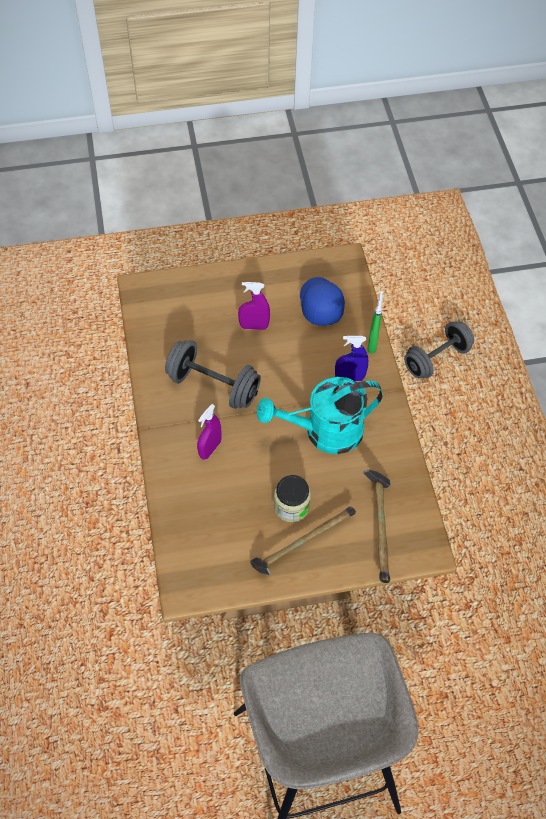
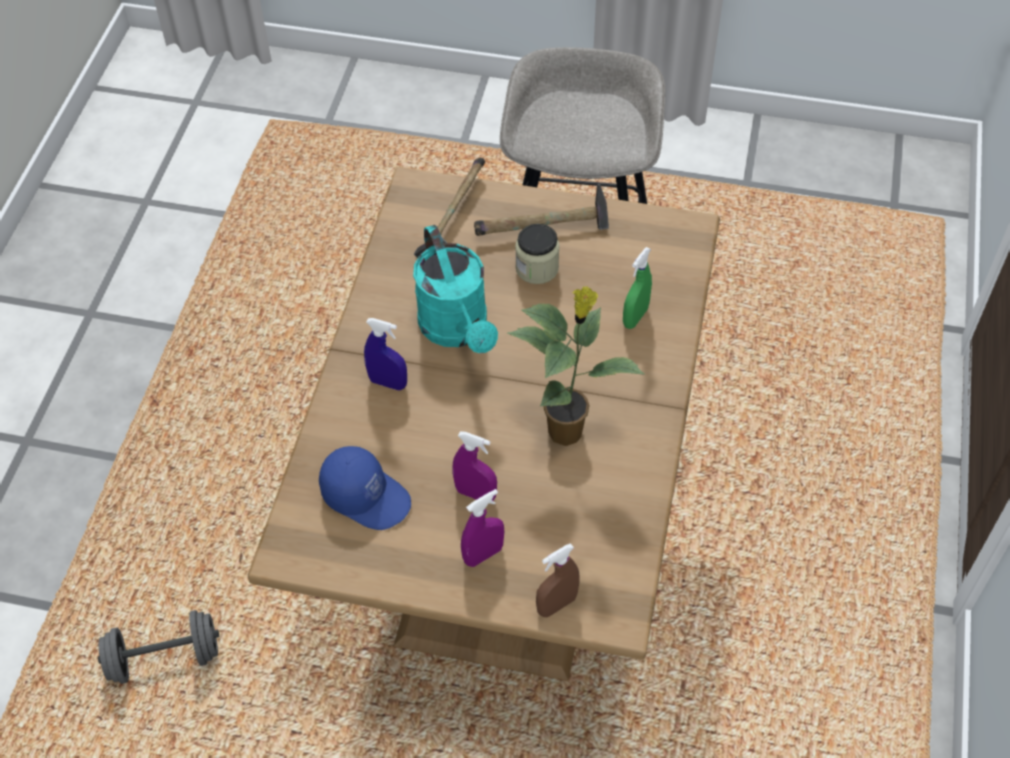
camera: 155 degrees left, 5 degrees down
grey dumbbell [165,340,261,409] -> potted plant [507,286,645,446]
purple spray bottle [197,404,222,460] -> purple spray bottle moved to [461,489,504,567]
turquoise watering can [257,377,383,454] -> turquoise watering can turned 60 degrees clockwise [413,225,498,353]
blue cap [300,277,345,326] -> blue cap turned 75 degrees counterclockwise [319,446,411,530]
green spray bottle [367,291,383,354] -> green spray bottle moved to [623,247,652,329]
none -> brown spray bottle [536,543,580,617]

